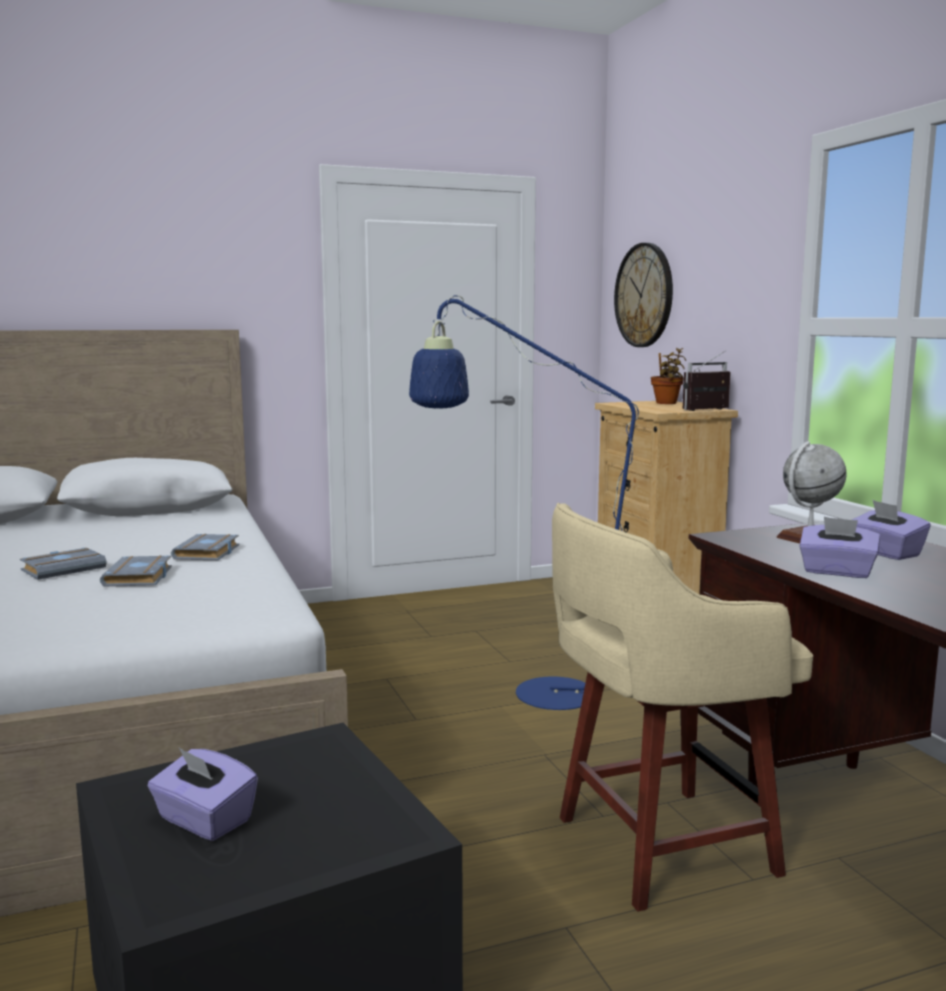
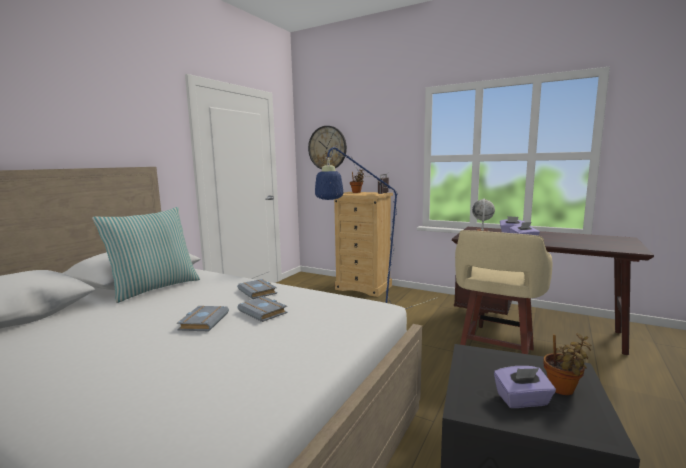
camera: 40 degrees left, 0 degrees up
none -> pillow [92,207,200,303]
none -> potted plant [544,333,591,395]

